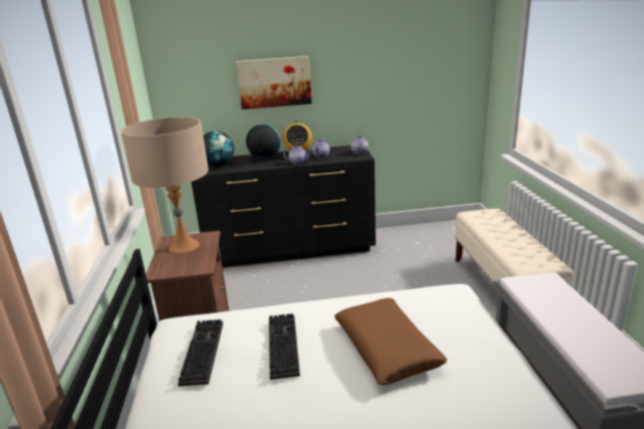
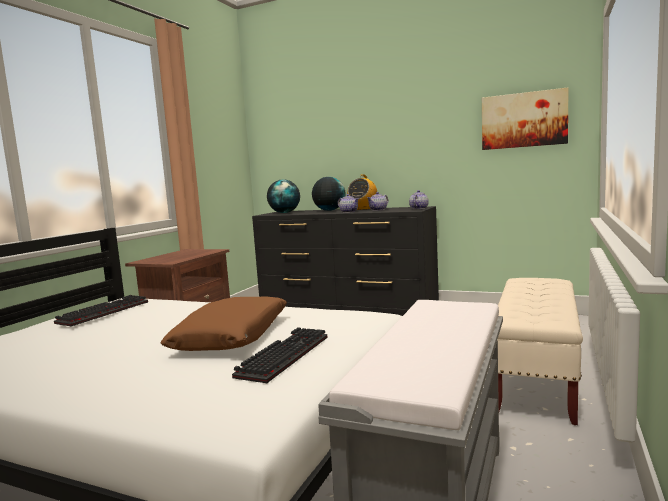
camera: 30 degrees right, 15 degrees down
beige table lamp [121,117,209,254] -> none
picture [236,56,312,109] -> picture moved to [482,87,569,150]
keyboard [269,313,300,380] -> keyboard moved to [232,327,327,383]

